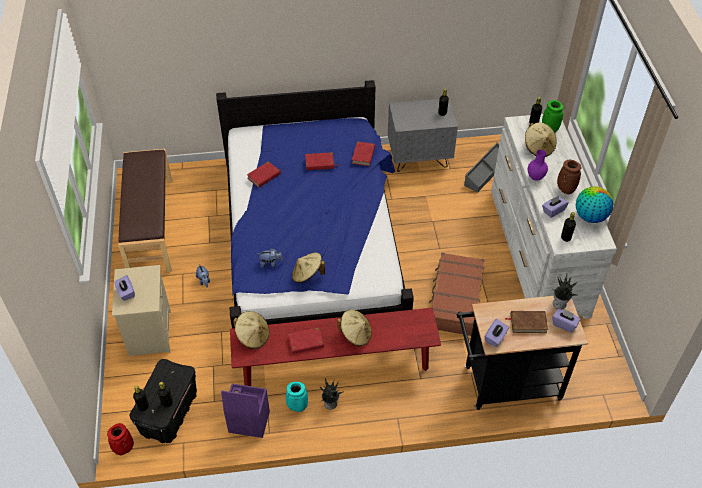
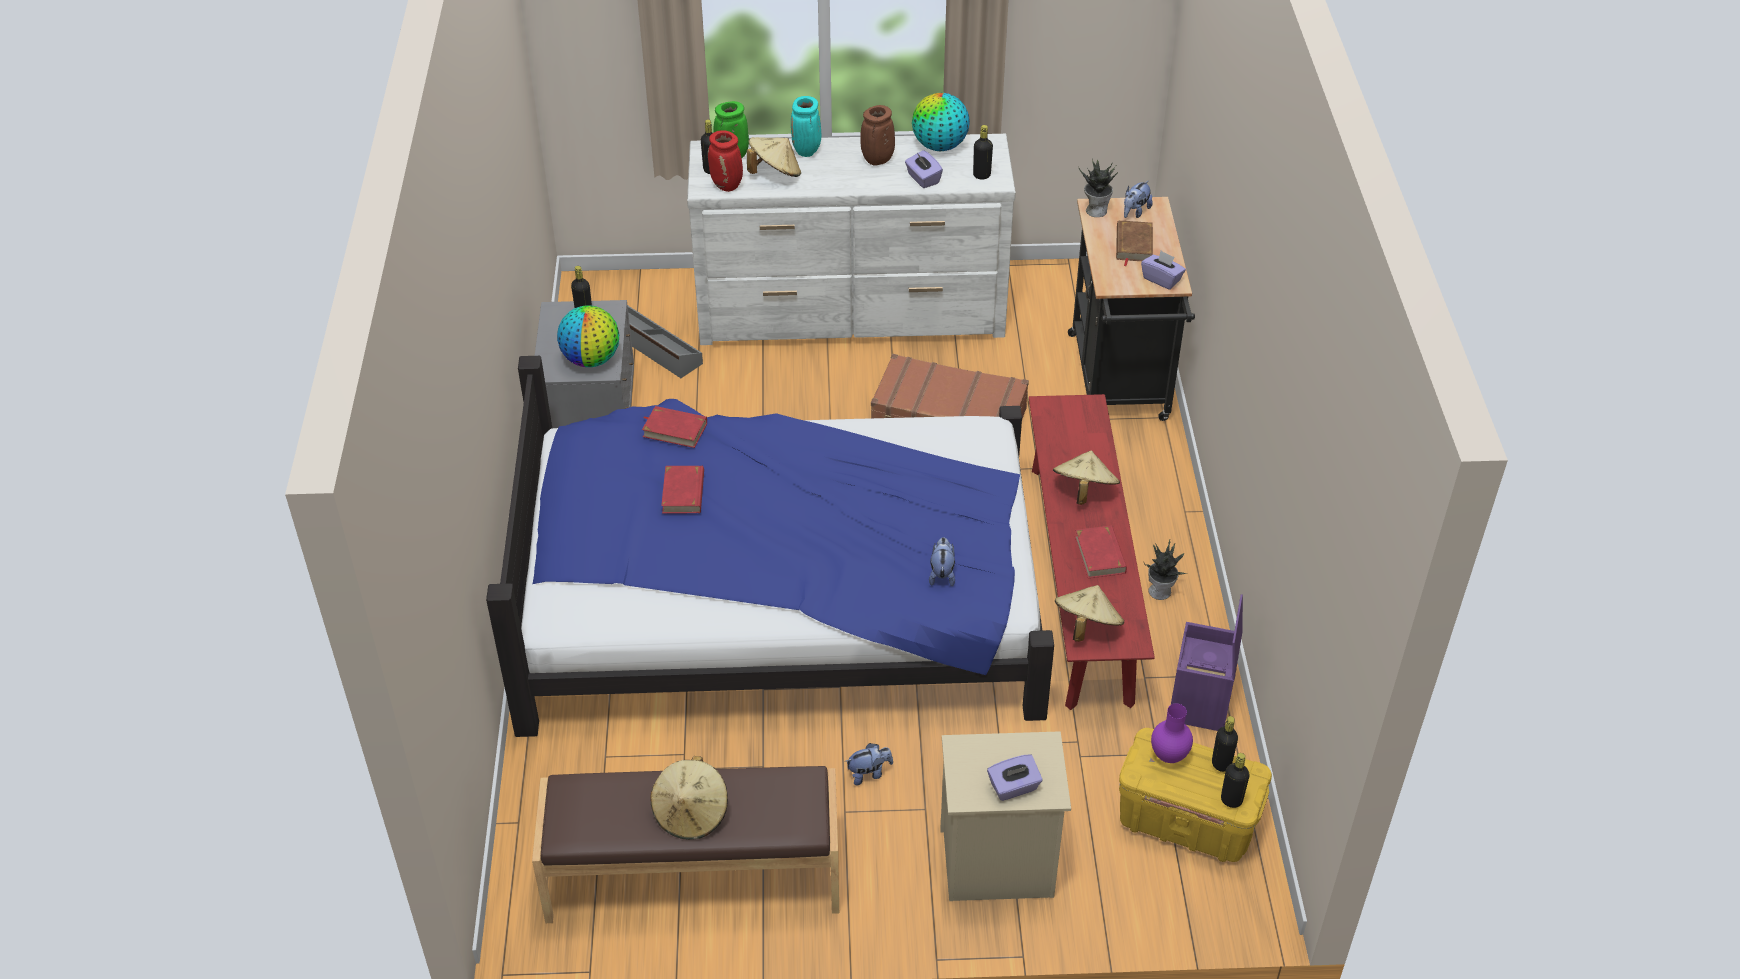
camera: 85 degrees left, 5 degrees down
red vase [107,423,134,455] -> red vase moved to [708,130,743,192]
black storage box [130,359,197,443] -> yellow storage box [1119,728,1272,862]
red book [247,161,281,188] -> none
turquoise vase [286,382,308,412] -> turquoise vase moved to [791,96,821,157]
beige hat [292,253,325,283] -> beige hat moved to [650,756,728,840]
purple vase [528,150,548,181] -> purple vase moved to [1151,704,1193,763]
purple tissue box [552,309,581,333] -> plush toy [1124,180,1153,218]
none -> globe [557,306,619,367]

